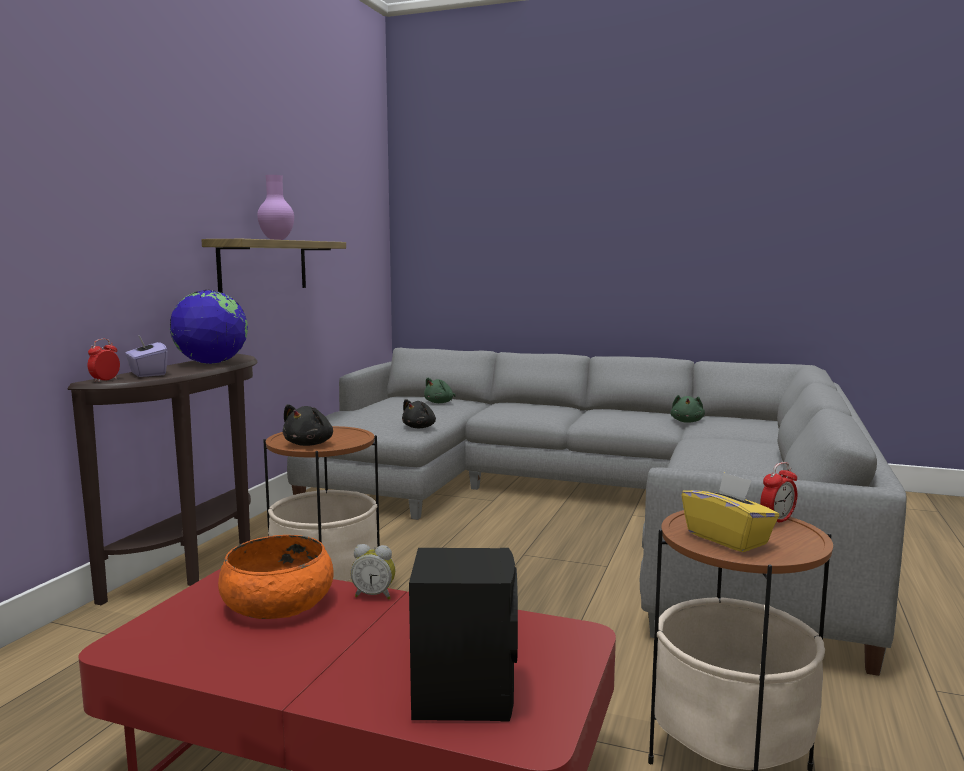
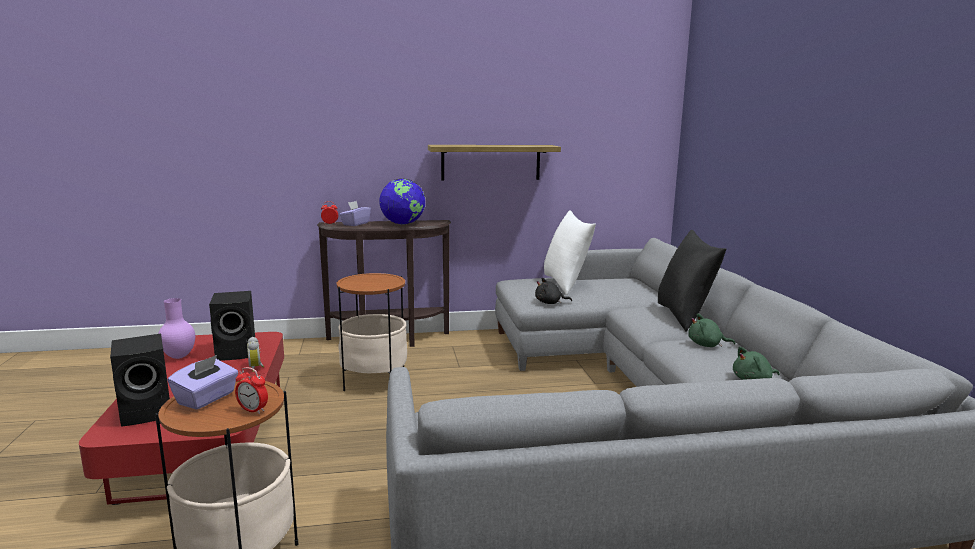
camera: 60 degrees right, 5 degrees up
orange bowl [218,535,334,619] -> black speaker [209,291,255,361]
purple vase [257,175,294,240] -> purple vase moved to [158,298,195,359]
black plush toy [283,404,333,446] -> none
green plush toy [424,378,455,403] -> green plush toy moved to [688,314,735,347]
yellow tissue box [681,472,779,552] -> purple tissue box [167,355,238,410]
none -> white pillow [544,210,596,295]
none -> black pillow [658,230,726,332]

